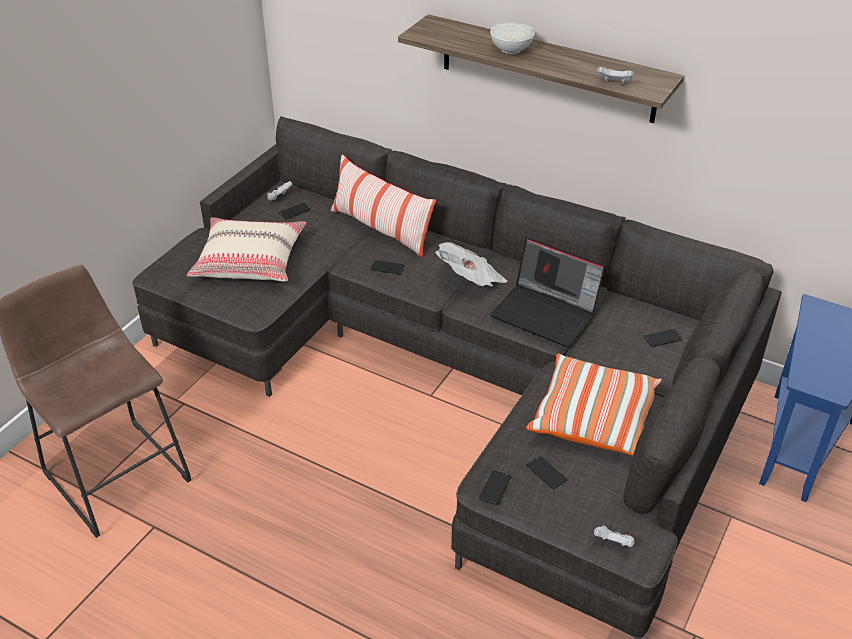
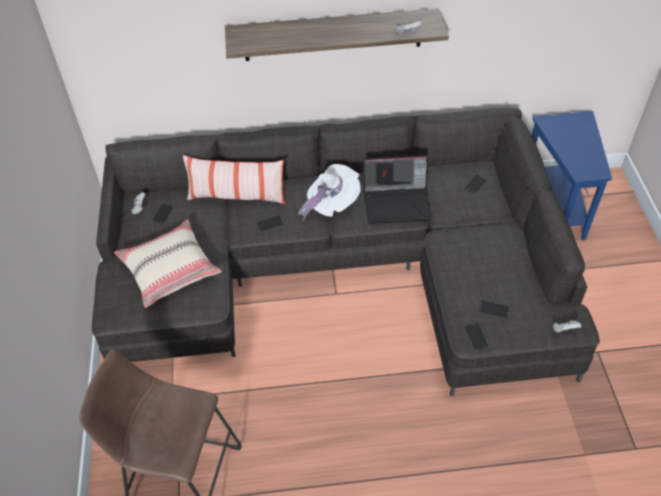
camera: 35 degrees left, 10 degrees up
newspaper [435,242,507,286] -> white hat [298,164,361,221]
white bowl [490,22,535,54] -> none
pillow [526,353,662,456] -> none

